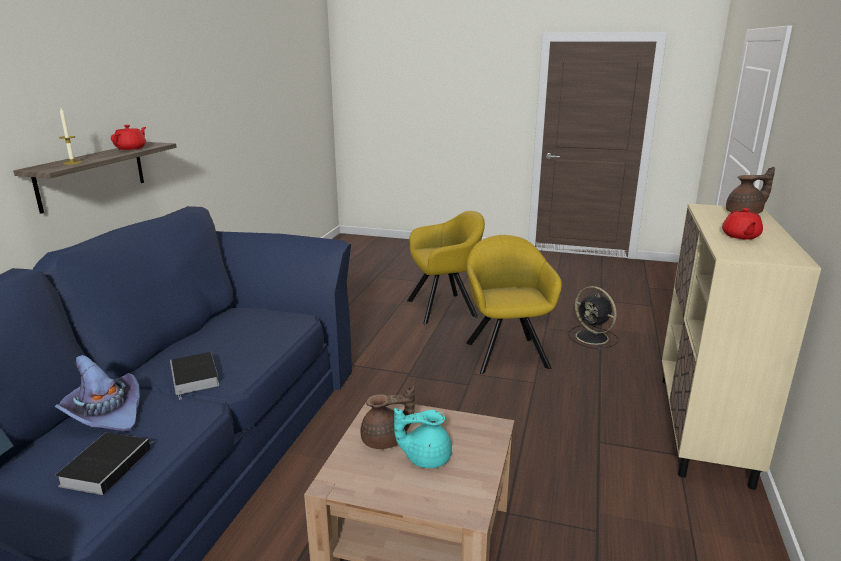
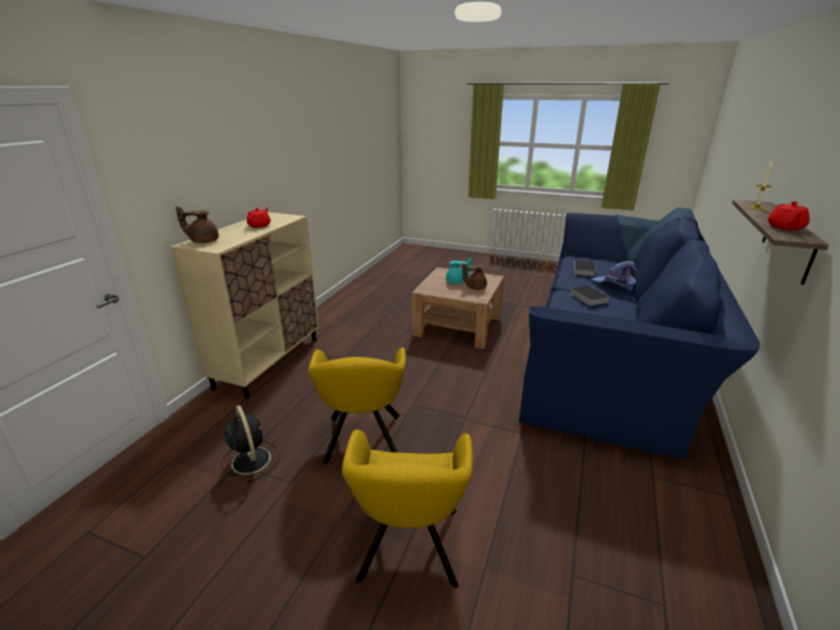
camera: 175 degrees left, 5 degrees up
yellow armchair [407,211,485,324] -> yellow armchair turned 75 degrees counterclockwise [342,430,473,588]

